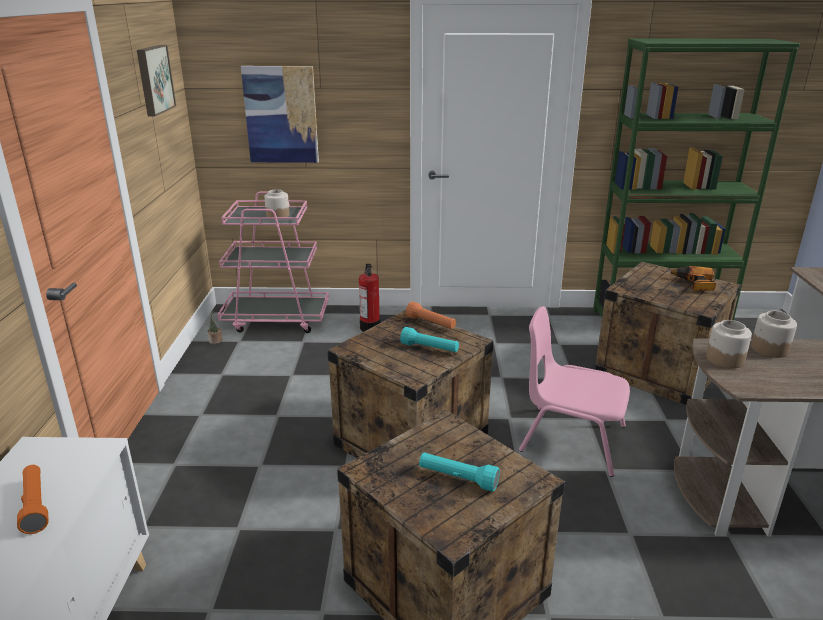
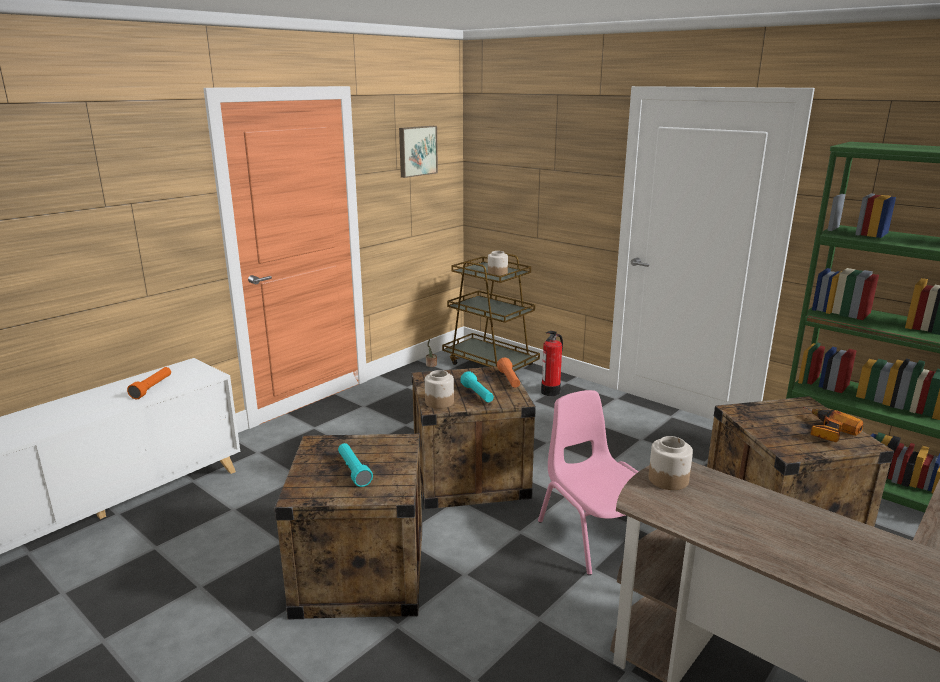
camera: 40 degrees right, 5 degrees down
pink cart [217,191,329,333] -> brown cart [442,253,540,371]
picture [241,66,319,163] -> none
jar [751,311,797,358] -> jar moved to [425,370,454,409]

